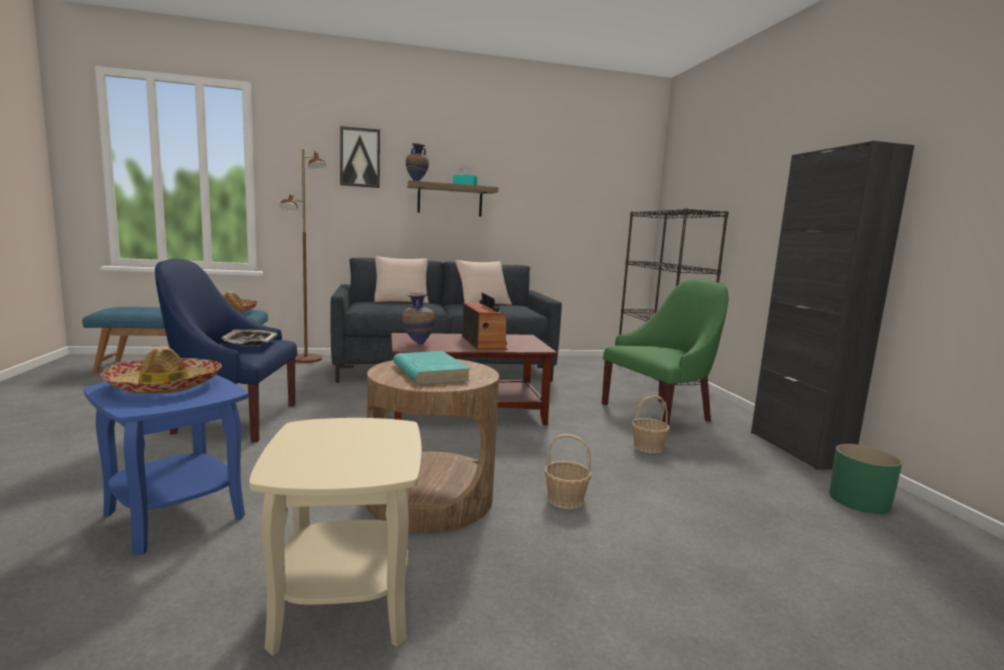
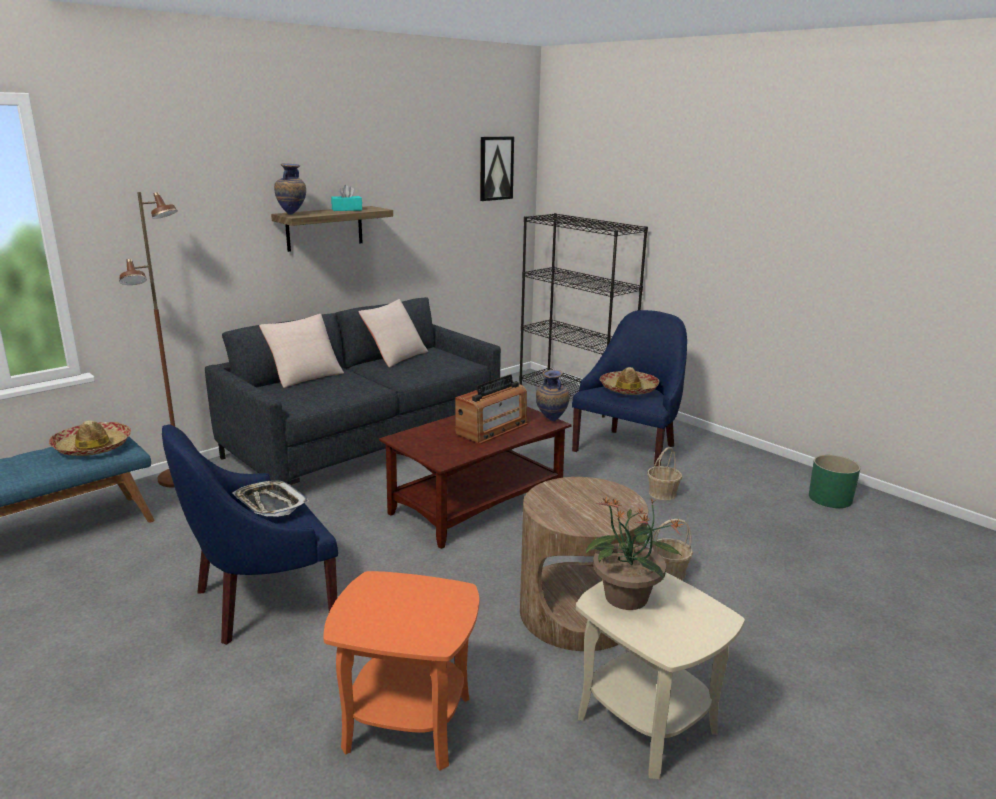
camera: 30 degrees left, 10 degrees up
blue side table [83,375,248,555] -> orange side table [323,571,479,771]
hat [100,346,222,394] -> hat moved to [599,367,659,395]
picture [340,126,380,188] -> picture moved to [480,137,514,201]
turquoise book [393,351,470,385] -> none
vase [402,293,435,345] -> vase moved to [536,370,569,421]
radio [462,293,507,350] -> radio turned 90 degrees clockwise [455,375,527,444]
green armchair [602,279,729,434] -> blue armchair [572,310,687,467]
black cabinet [751,141,914,470] -> none
none -> potted plant [586,496,684,610]

